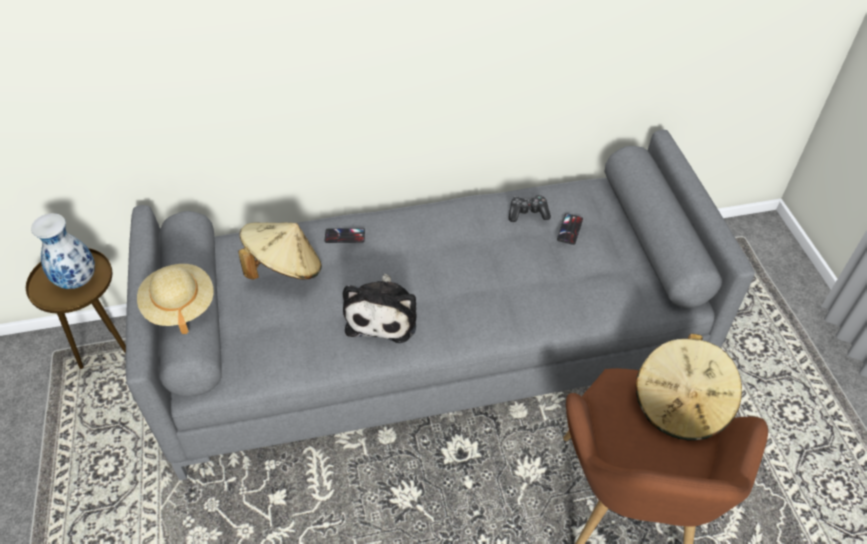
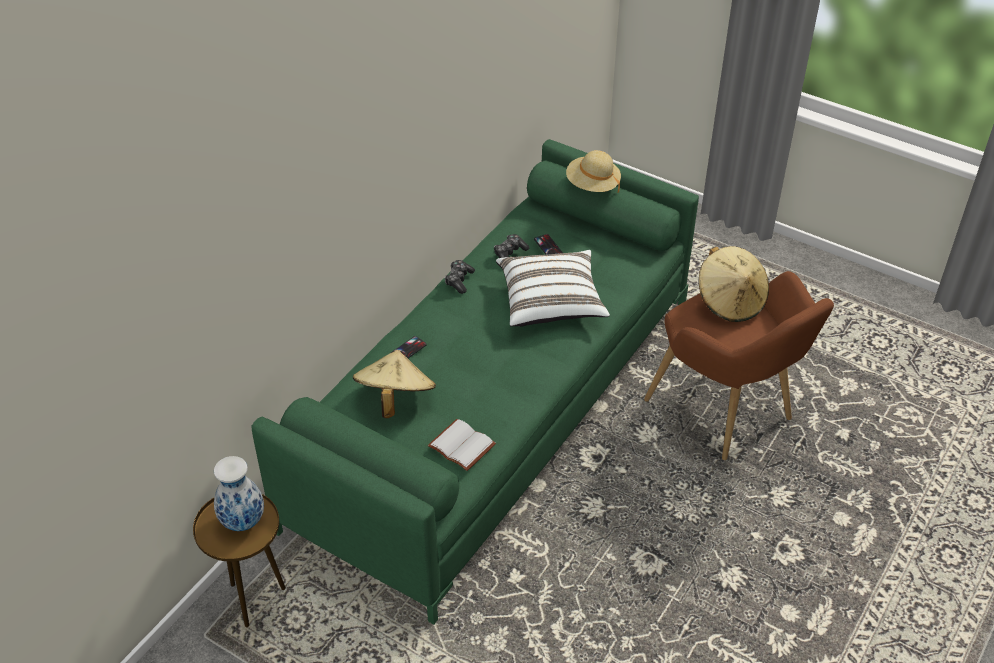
camera: 45 degrees left, 5 degrees down
grey sofa [126,130,755,480] -> green sofa [252,139,699,625]
beige hat [137,264,214,334] -> beige hat moved to [566,150,621,193]
plush toy [343,274,417,343] -> none
none -> white book [428,419,496,471]
none -> game controller [445,260,475,294]
none -> white pillow [496,250,610,327]

